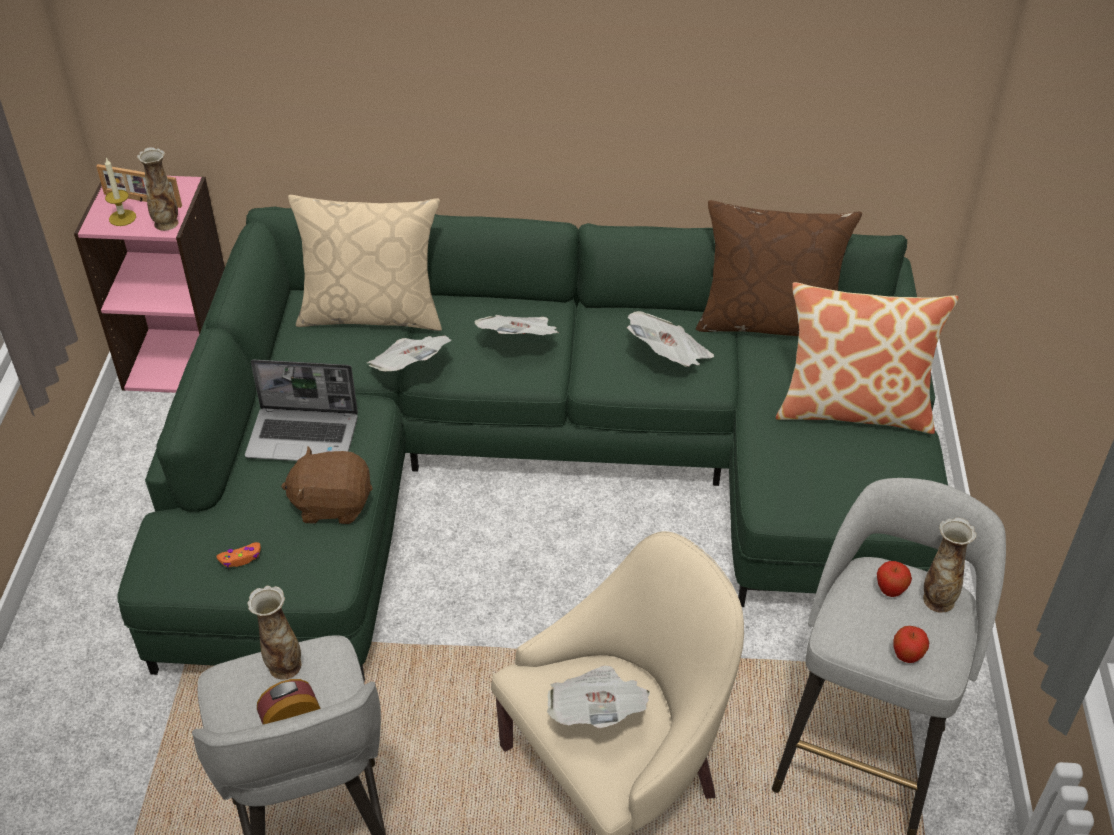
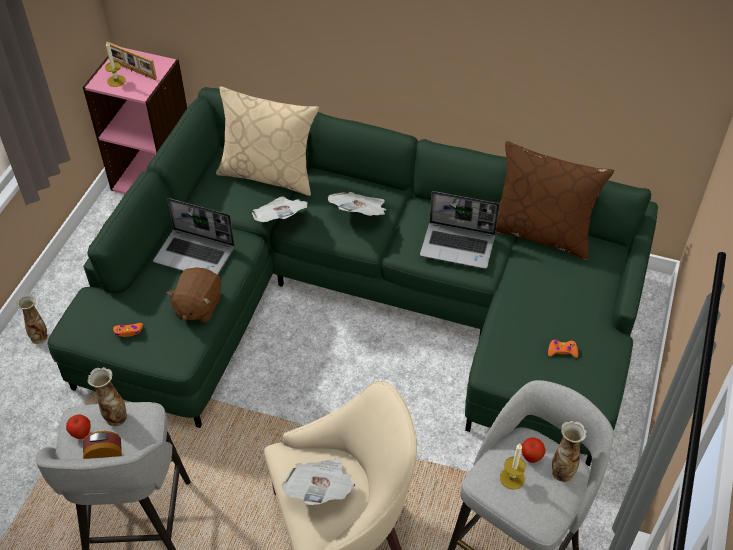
camera: 15 degrees right, 5 degrees up
vase [137,147,178,231] -> vase moved to [16,294,48,344]
brown plush toy [281,446,373,524] -> brown plush toy turned 90 degrees counterclockwise [166,267,221,322]
newspaper [627,311,714,367] -> laptop [420,191,500,269]
pillow [776,282,959,434] -> none
apple [893,626,929,663] -> apple moved to [66,414,91,439]
none -> candle [500,444,526,490]
none -> orange game controller [548,340,578,358]

